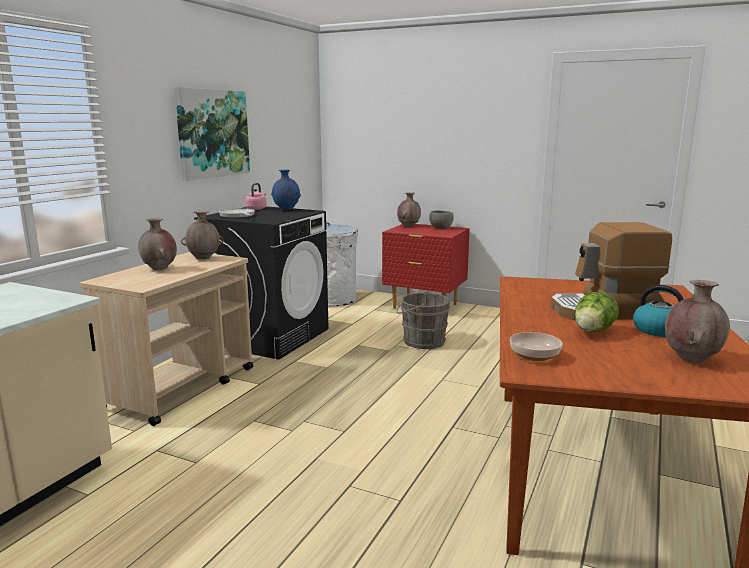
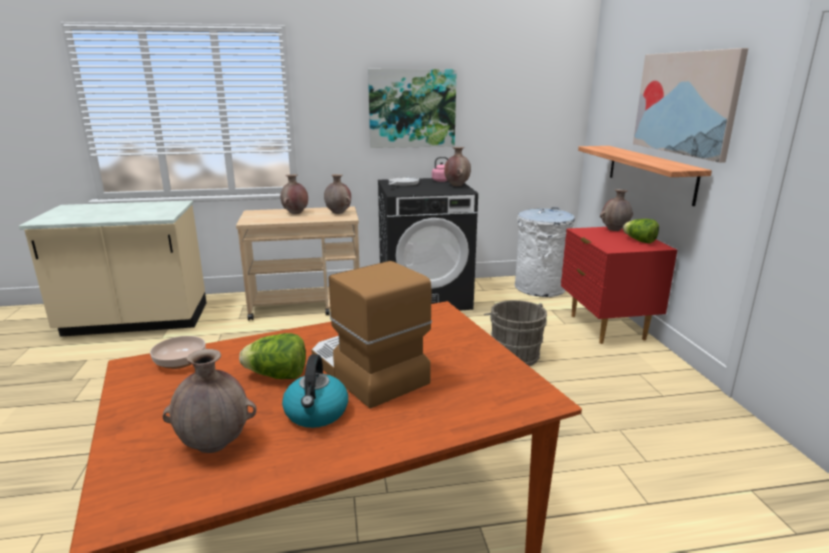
camera: 55 degrees right, 5 degrees up
blue vase [271,170,301,210] -> brown vase [444,147,471,186]
grey bowl [429,210,454,229] -> lettuce [623,219,659,244]
none -> shelf [578,146,712,206]
none -> picture [633,48,748,163]

